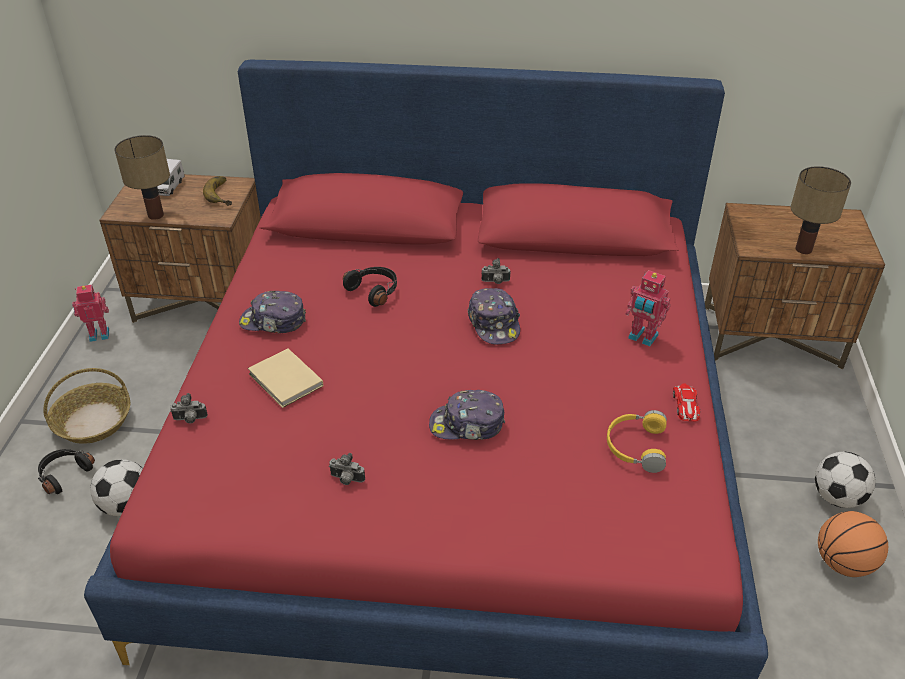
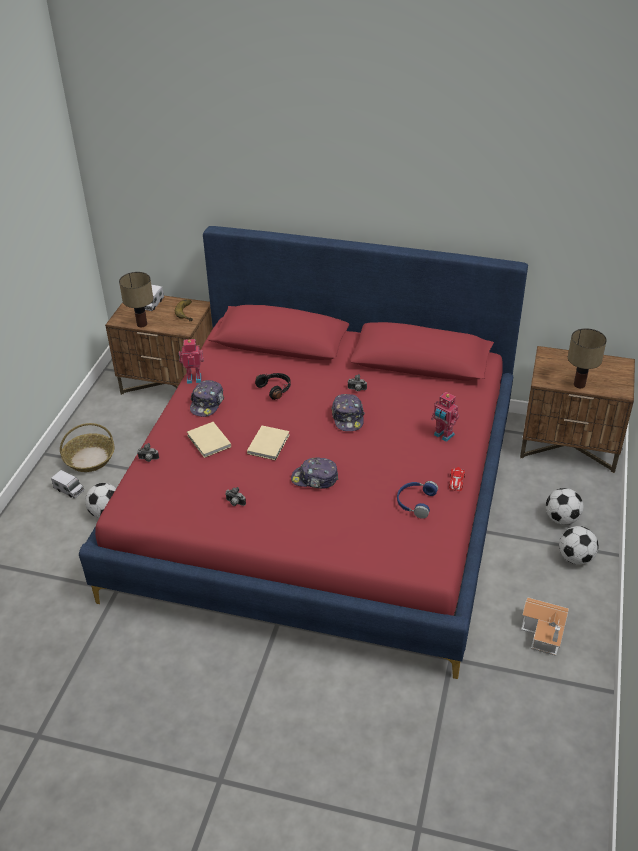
camera: 10 degrees right, 0 degrees up
black headphones [38,449,95,494] -> toy truck [51,470,84,498]
toy robot [72,285,109,342] -> toy robot moved to [179,339,204,384]
cap [239,291,306,333] -> cap turned 90 degrees counterclockwise [190,380,224,417]
yellow headphones [607,410,667,473] -> blue headphones [397,481,438,519]
basketball [818,511,888,577] -> none
none -> beige book [247,426,289,460]
none -> toy house [521,597,569,656]
none -> football [546,488,583,525]

